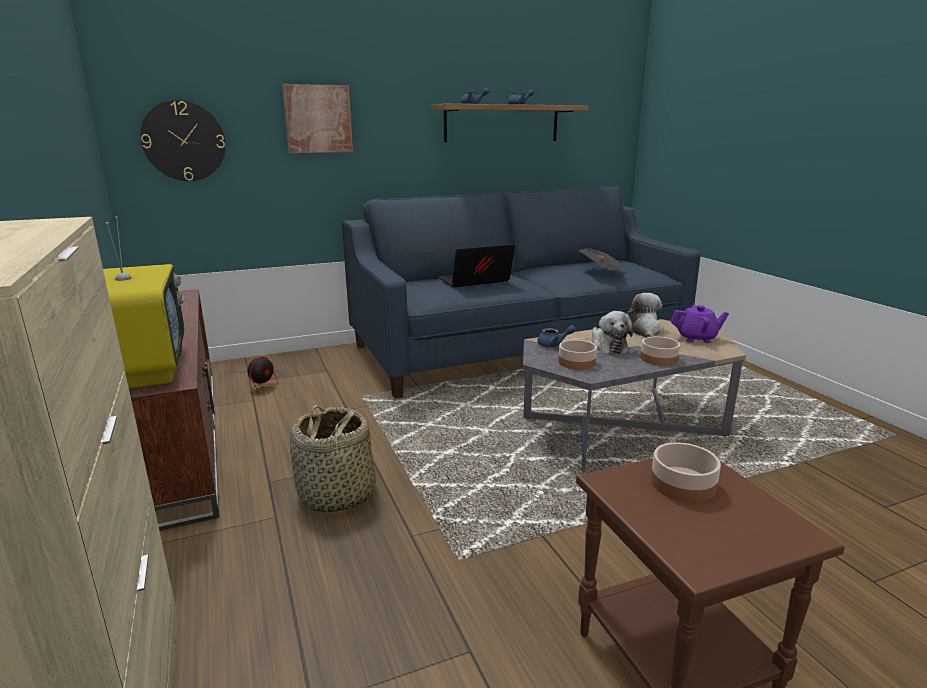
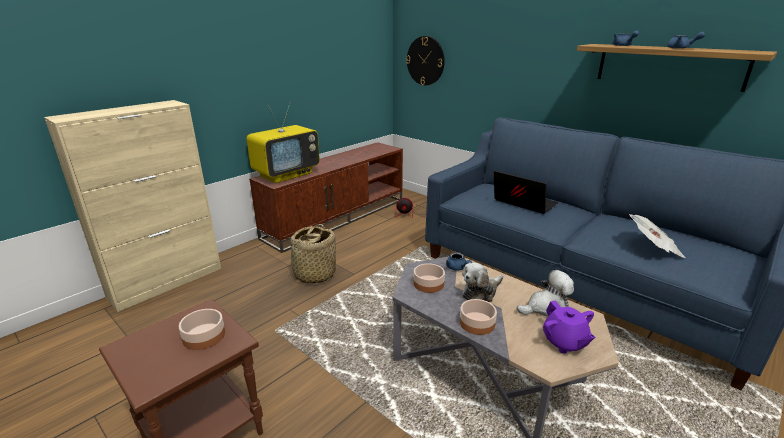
camera: 65 degrees right, 5 degrees up
picture [282,84,353,153] -> none

